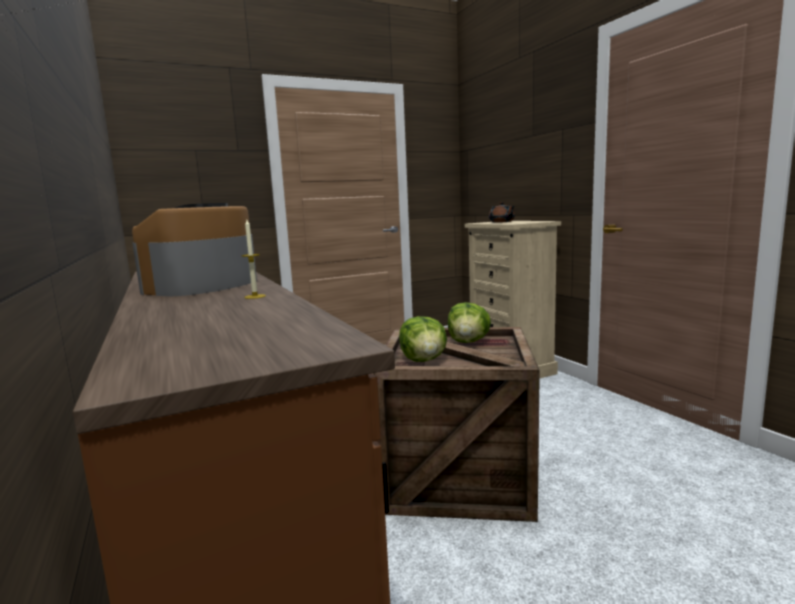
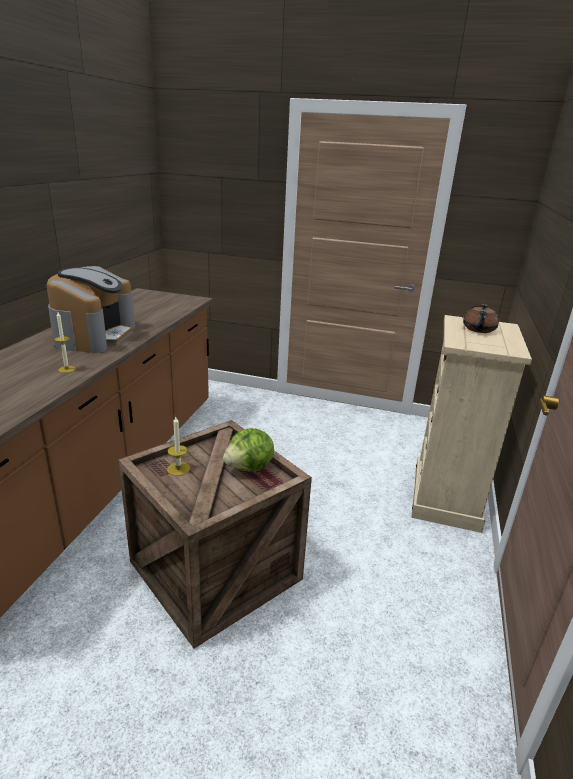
camera: 40 degrees right, 15 degrees up
coffee machine [132,203,257,296] -> coffee machine turned 120 degrees clockwise [46,266,135,353]
lettuce [399,316,447,362] -> candle [167,417,190,476]

